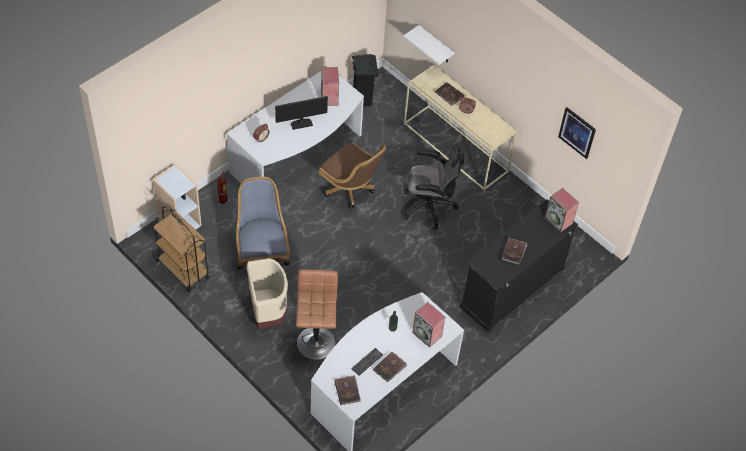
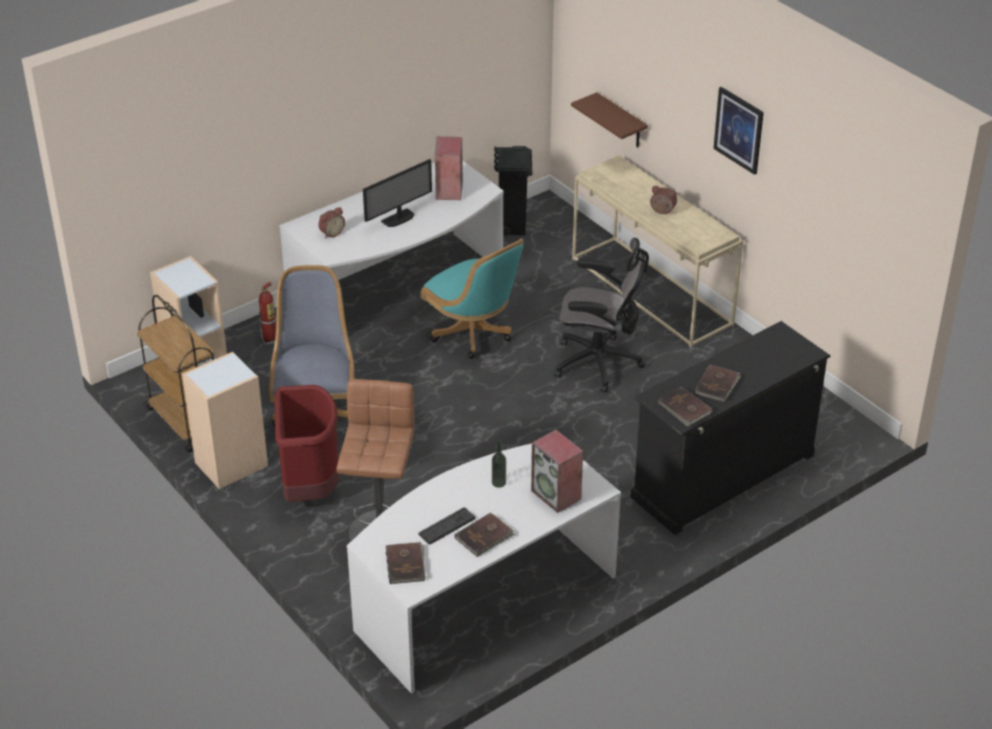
camera: 10 degrees right, 15 degrees down
beige trash can [247,258,288,329] -> red trash can [275,385,340,502]
monitor [275,96,328,130] -> monitor turned 150 degrees clockwise [363,159,432,227]
brown office chair [318,143,386,208] -> turquoise office chair [421,238,524,359]
white shelf [404,25,455,65] -> brown shelf [571,92,648,147]
brown book [435,82,464,106] -> brown book moved to [658,386,713,427]
speaker [545,188,579,232] -> none
picture [558,107,596,159] -> picture moved to [713,87,764,175]
none -> bookcase [182,352,268,489]

